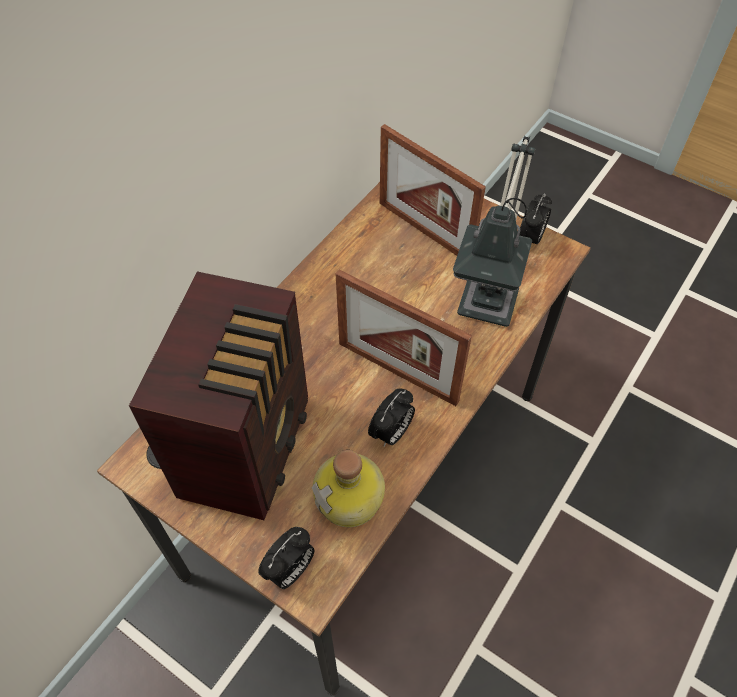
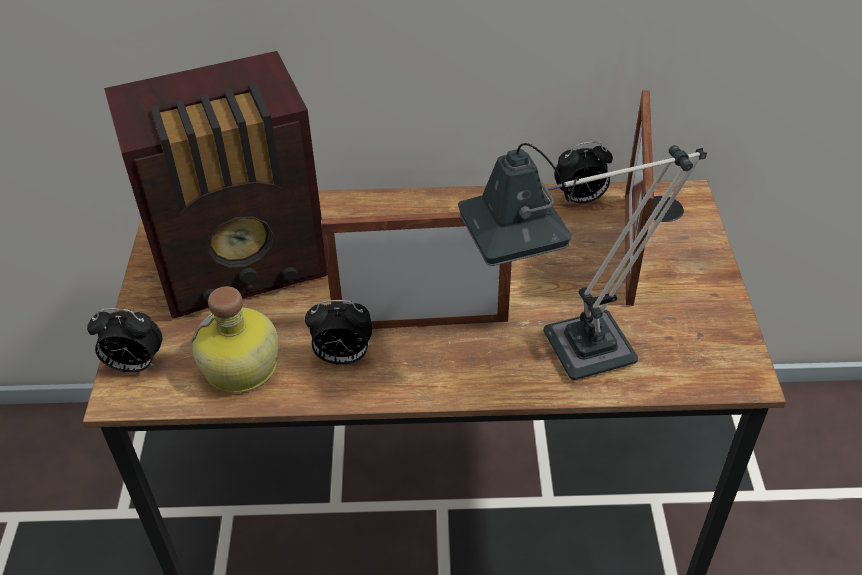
camera: 55 degrees right, 10 degrees down
picture frame [336,270,472,406] -> picture frame turned 90 degrees clockwise [321,212,512,329]
alarm clock [519,193,552,244] -> alarm clock moved to [554,142,613,204]

